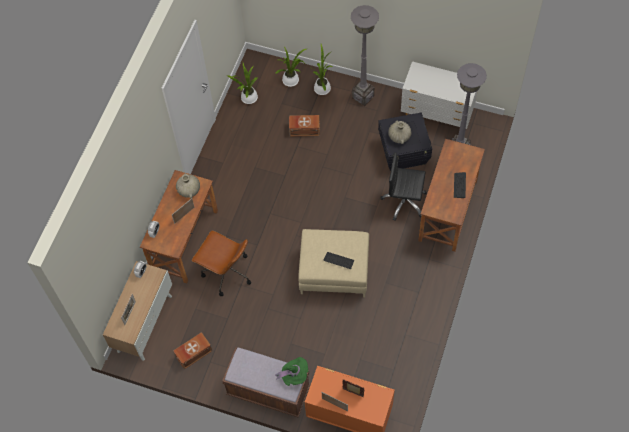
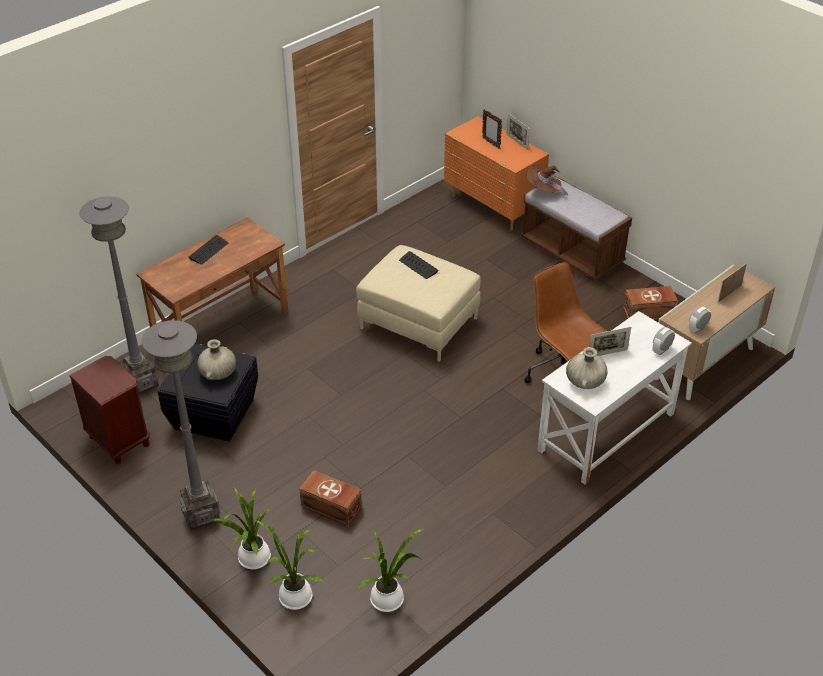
camera: 155 degrees left, 20 degrees down
brown desk [140,170,218,283] -> white desk [538,311,692,485]
green hat [275,357,309,386] -> brown hat [526,164,568,199]
black office chair [380,152,427,221] -> none
white dresser [401,61,478,129] -> brown nightstand [69,356,150,464]

